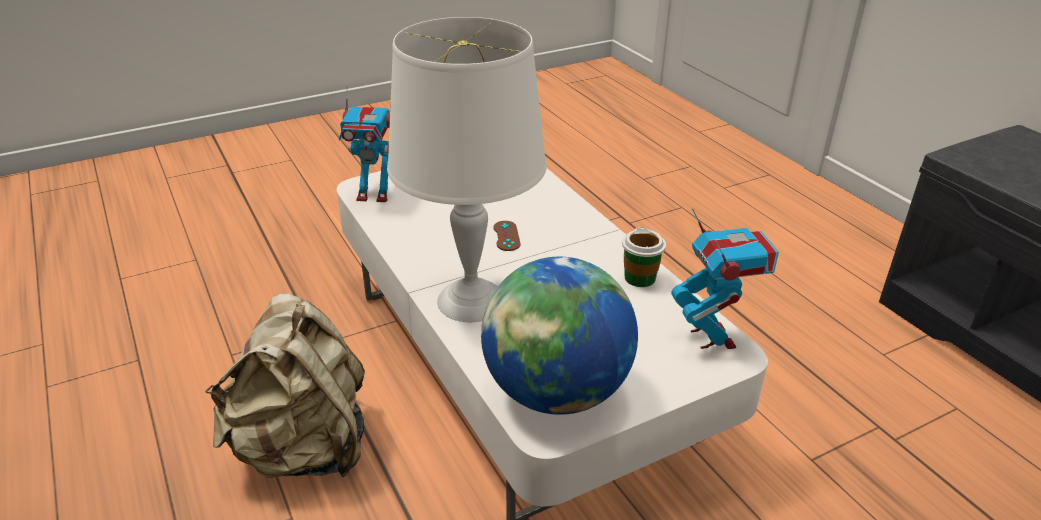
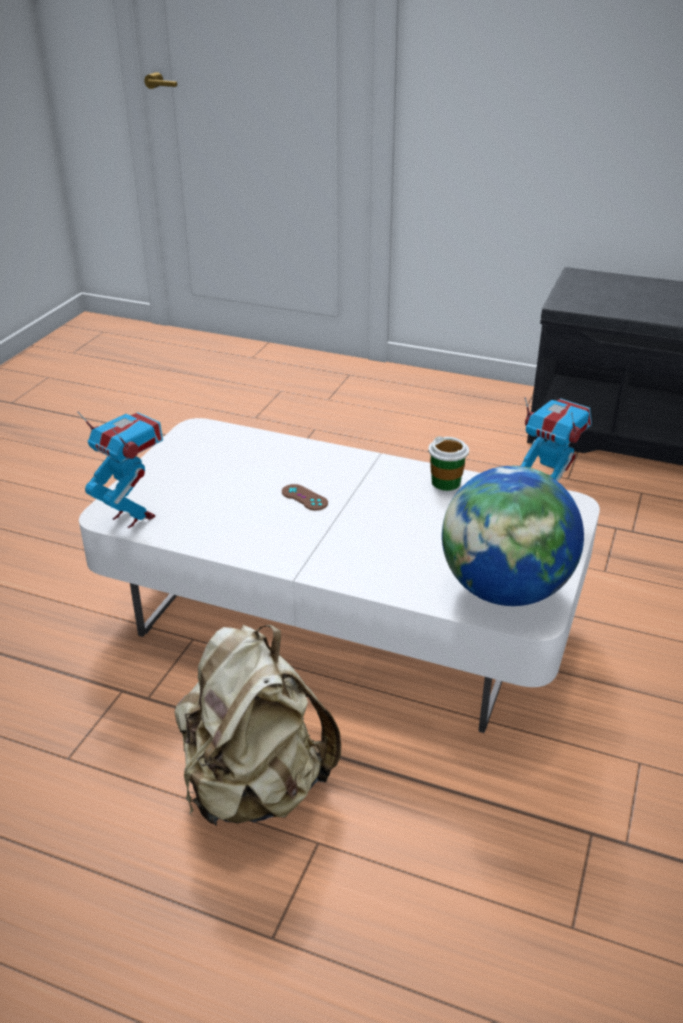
camera: 40 degrees left, 0 degrees up
toy robot [339,85,391,202] -> toy robot turned 105 degrees counterclockwise [77,411,163,528]
white table lamp [387,17,547,322] -> none

